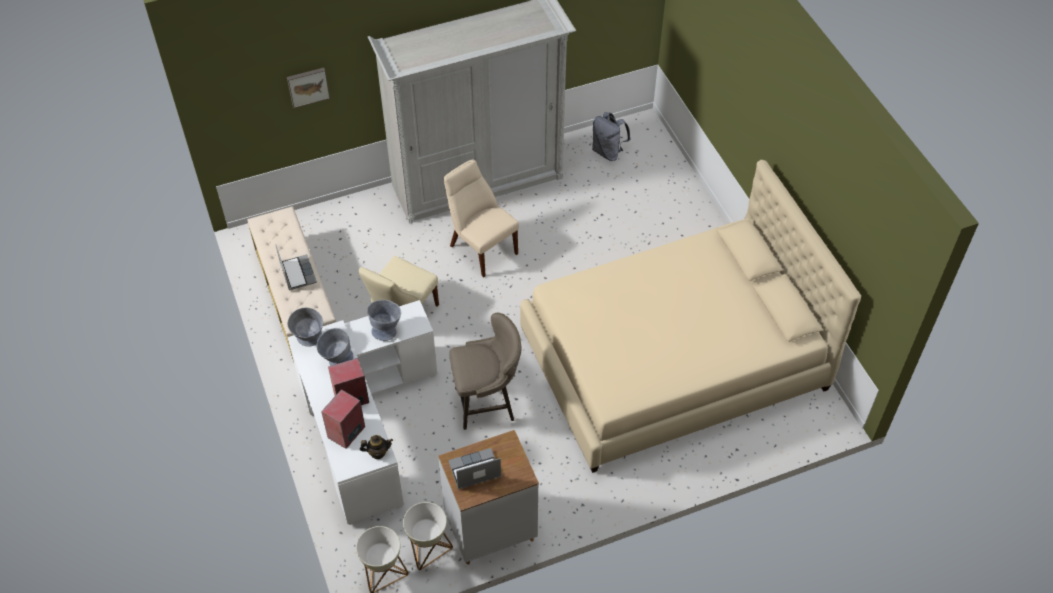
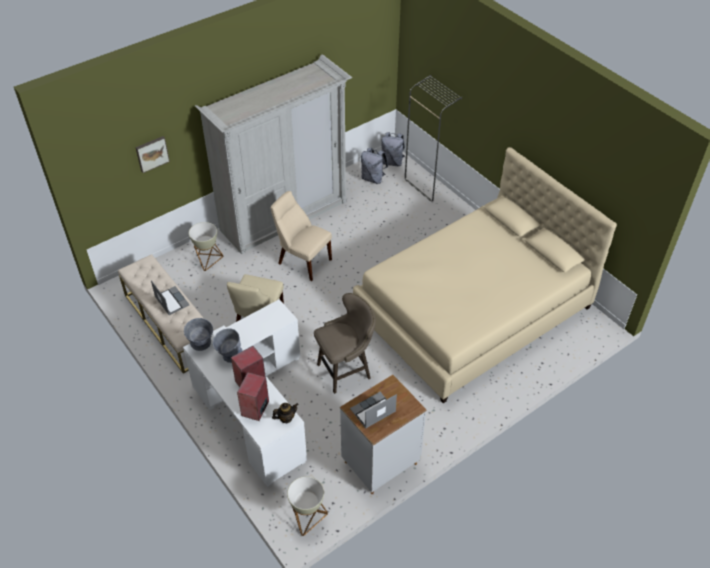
camera: 15 degrees left, 5 degrees down
grey bowl [367,300,401,341] -> none
planter [403,502,453,570] -> planter moved to [189,222,223,271]
none -> grey backpack [381,132,405,166]
none -> grey clothes rack [405,75,462,202]

